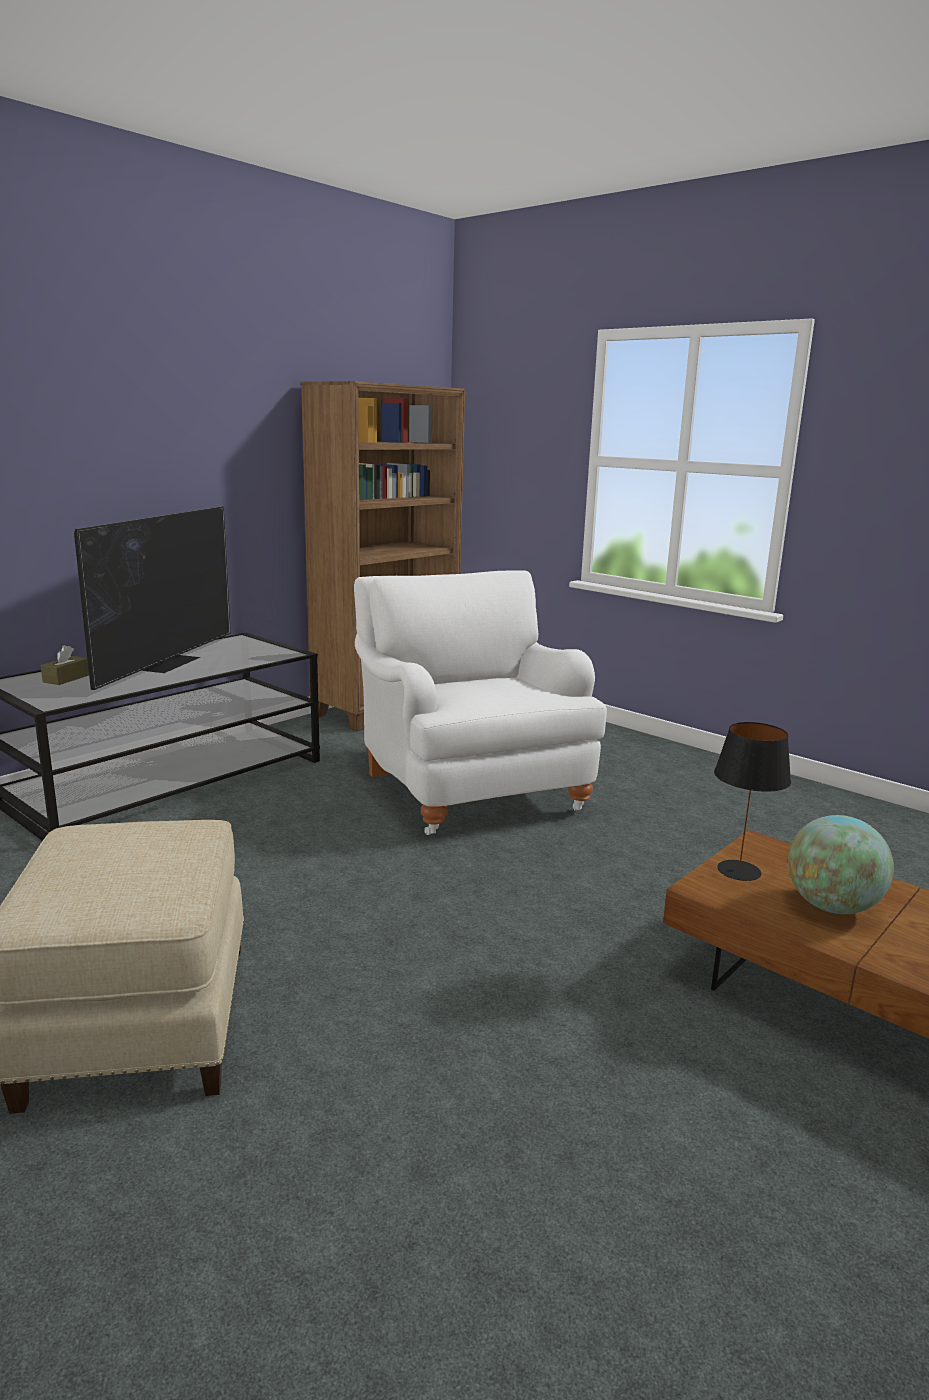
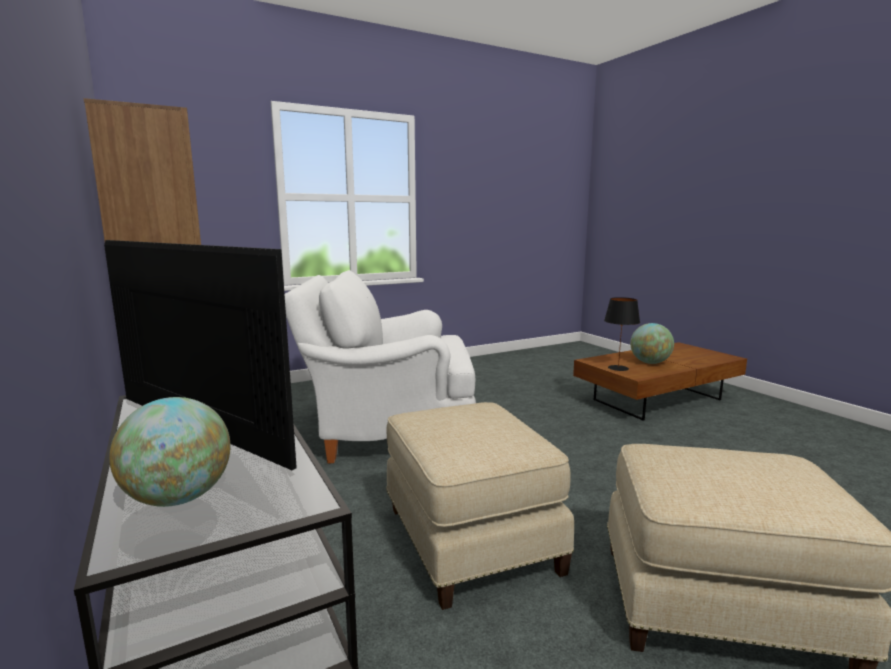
camera: 70 degrees left, 5 degrees down
brown tissue box [41,645,89,685] -> globe [109,397,231,507]
none -> beige ottoman [386,402,574,610]

